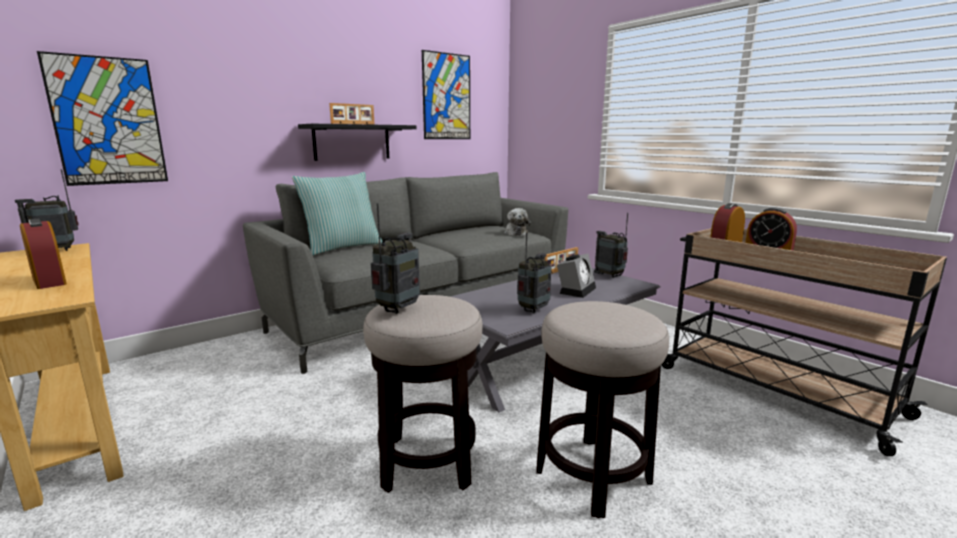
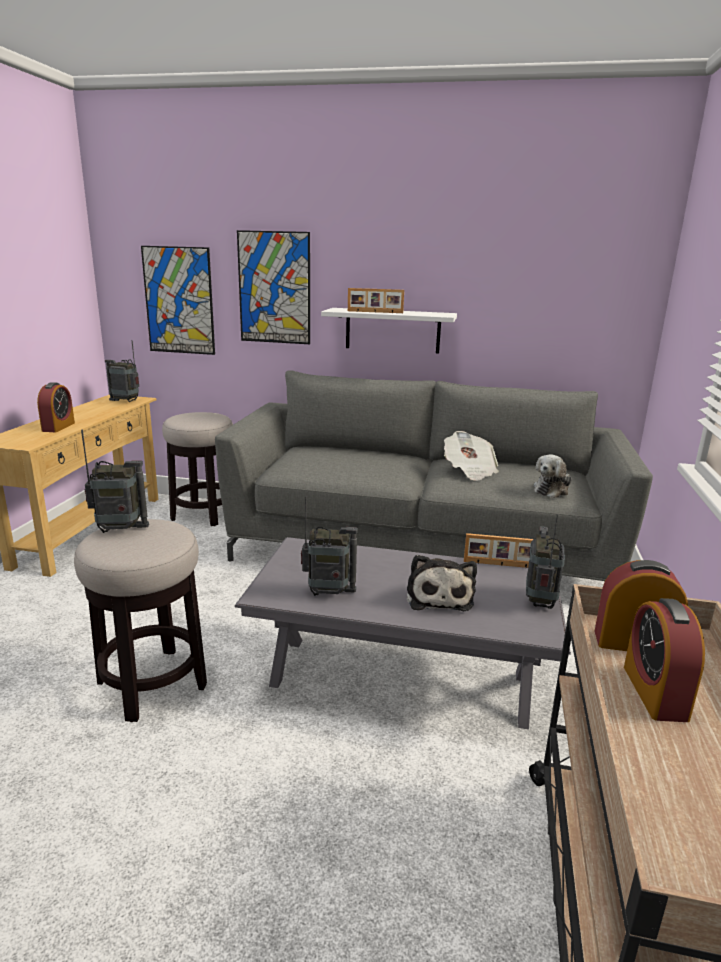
camera: 50 degrees right, 5 degrees up
pillow [292,172,382,255] -> none
black shelf [298,124,416,161] -> white shelf [321,308,457,353]
picture [422,50,470,139] -> picture moved to [237,230,310,344]
stool [536,301,669,518] -> stool moved to [162,412,233,526]
alarm clock [557,254,596,298] -> plush toy [407,554,477,611]
none -> newspaper [444,431,499,481]

